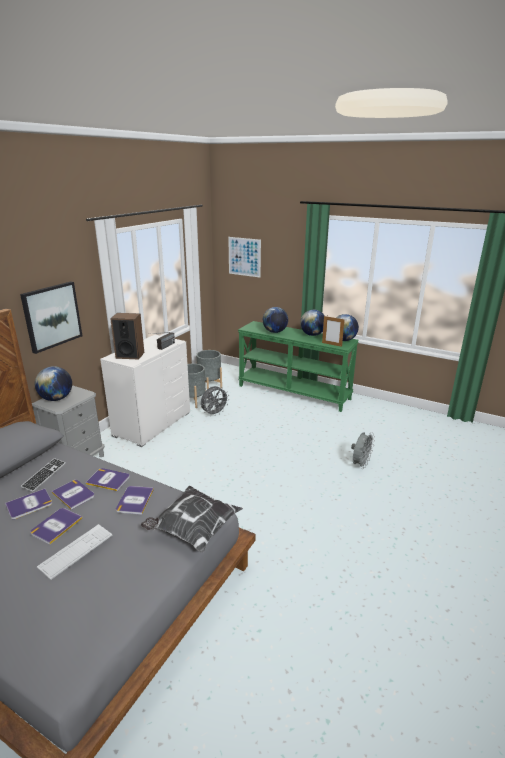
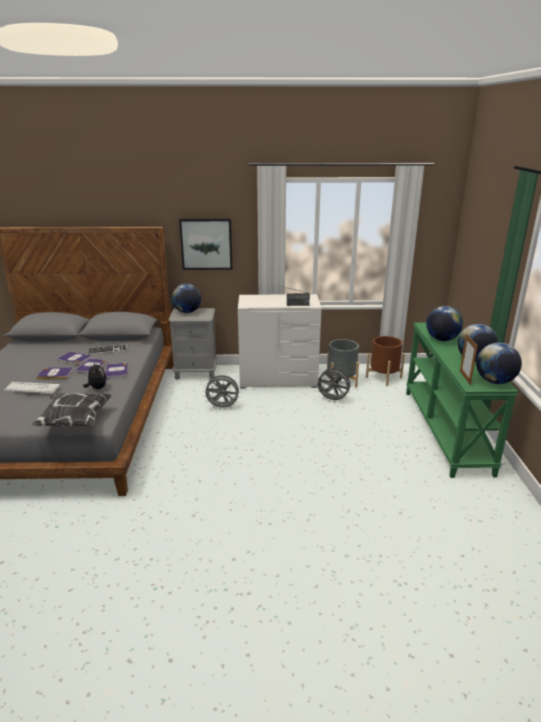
camera: 60 degrees right, 0 degrees up
speaker [110,313,144,359] -> none
book [116,486,154,515] -> plush toy [83,361,107,389]
grey planter [196,350,222,388] -> brown planter [366,336,405,386]
picture [228,237,261,278] -> none
grey fan [351,432,375,469] -> grey fan moved to [203,375,239,410]

